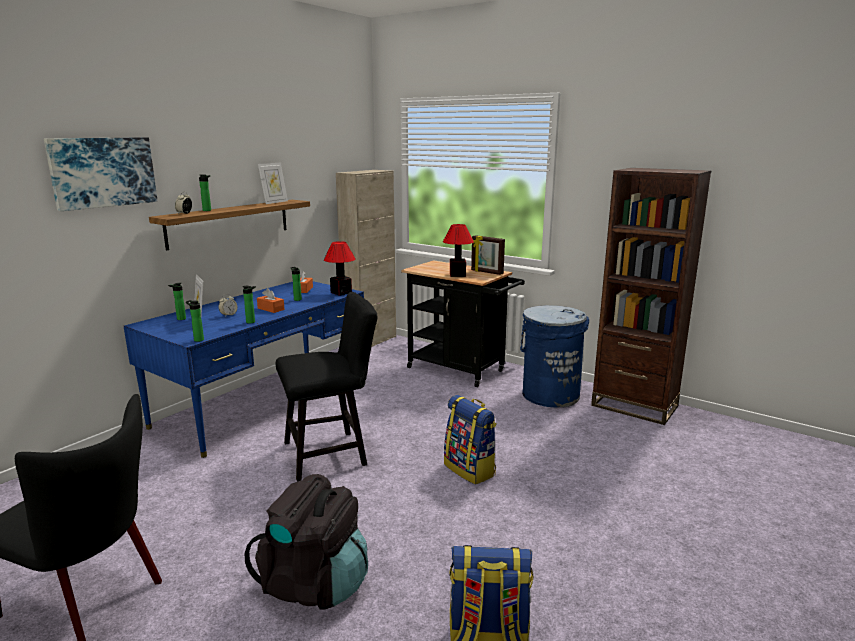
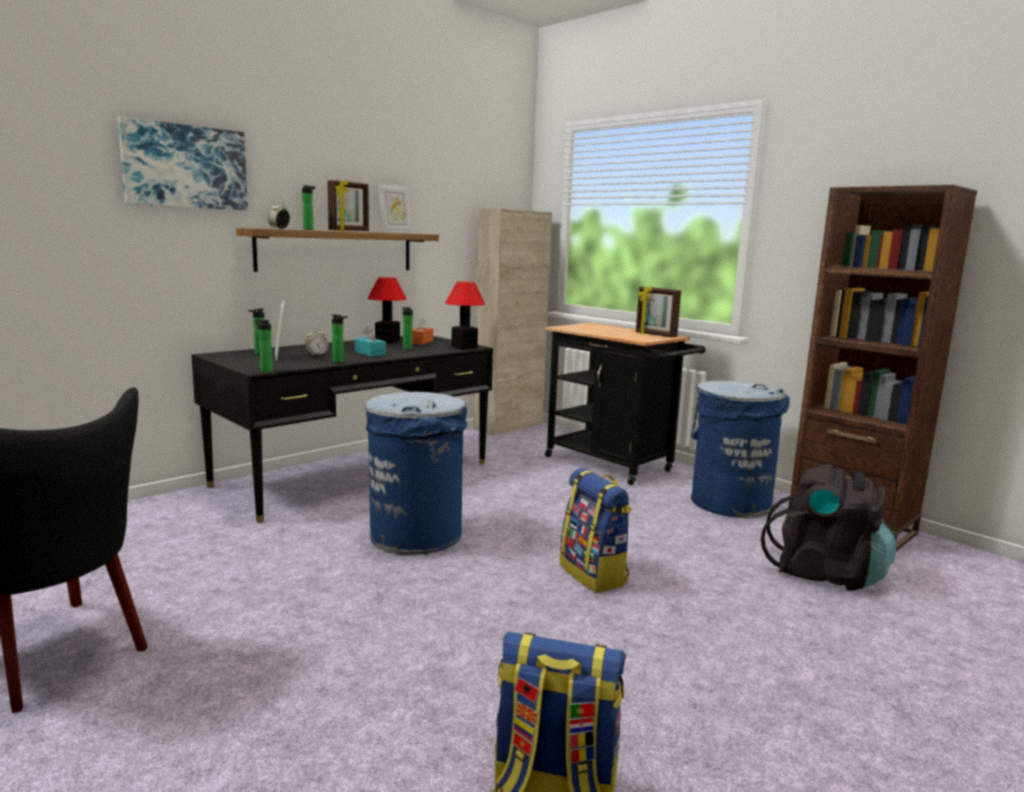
camera: 10 degrees right, 5 degrees down
blue desk [124,281,364,458] -> black desk [191,336,493,523]
black backpack [245,474,368,610] -> black backpack moved to [761,464,896,591]
orange tissue box [257,288,285,313] -> turquoise tissue box [355,326,386,357]
black chair [276,292,378,482] -> blue trash can [365,392,467,555]
table lamp [443,224,474,277] -> table lamp moved to [368,277,407,343]
none -> picture frame [327,179,369,231]

